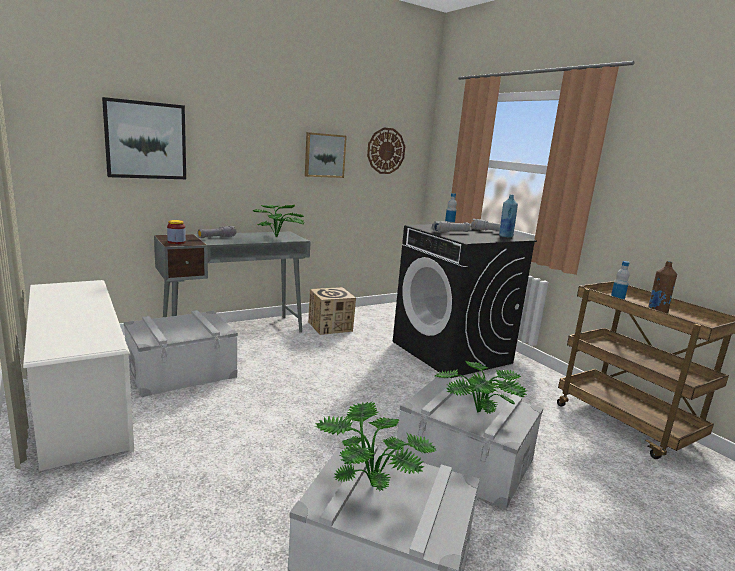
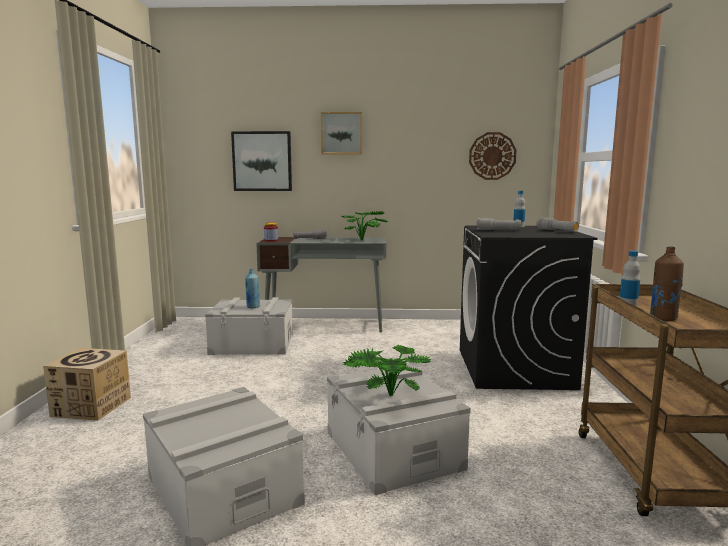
camera: 35 degrees right, 5 degrees down
white shoe rack [23,280,134,471] -> none
picture [305,132,347,178] -> picture moved to [321,112,362,154]
cardboard box [308,287,356,335] -> cardboard box moved to [43,348,131,421]
potted plant [315,401,437,491] -> none
blue bottle [499,194,518,237] -> blue bottle moved to [245,269,260,308]

